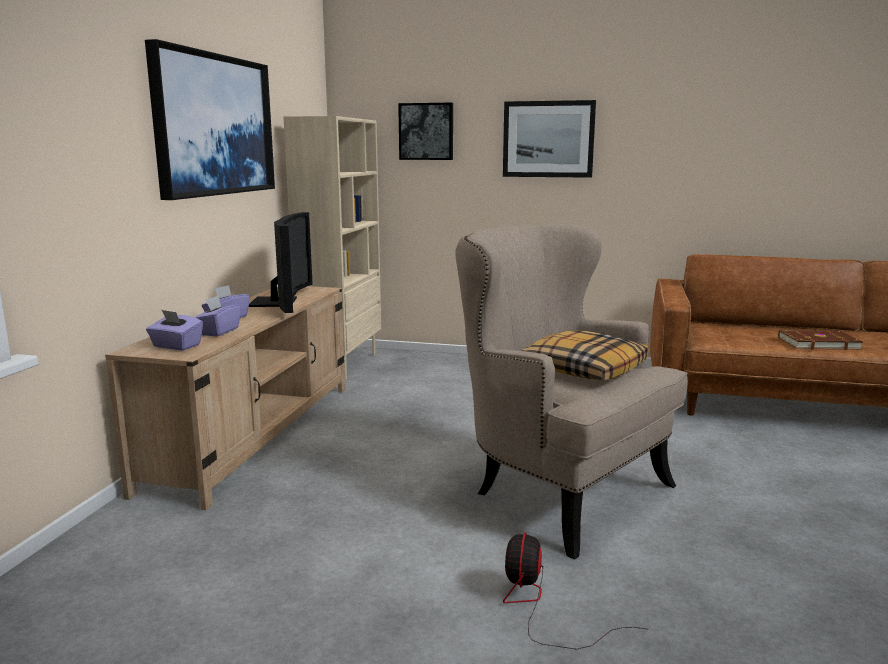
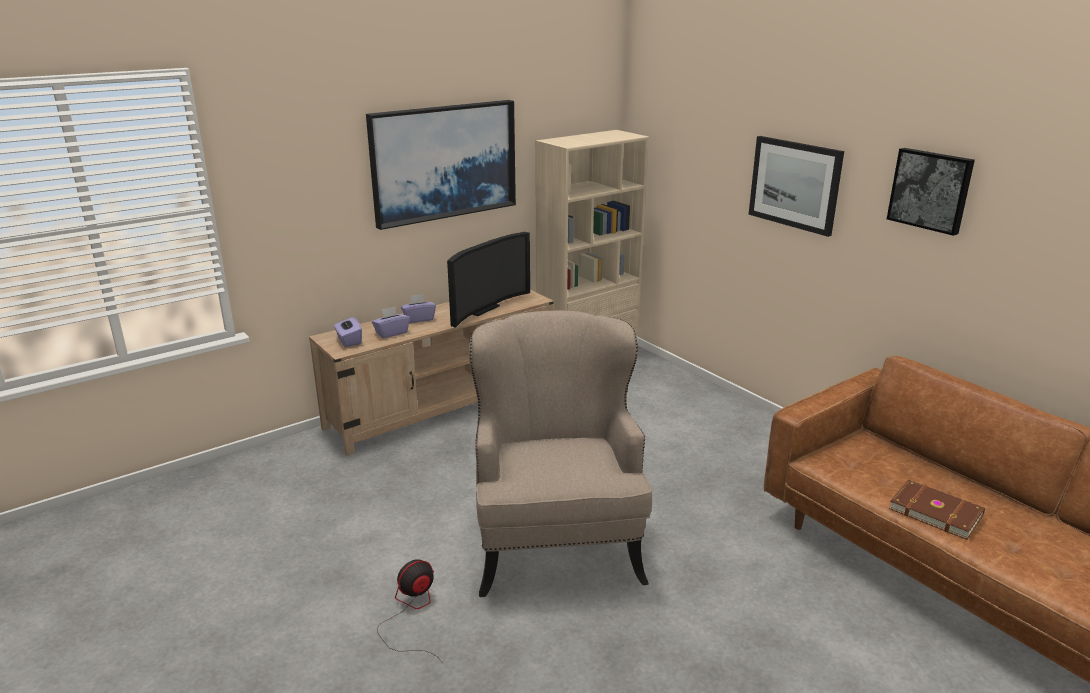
camera: 40 degrees right, 10 degrees up
picture [398,102,453,160] -> picture moved to [887,148,975,236]
pillow [522,330,648,380] -> none

